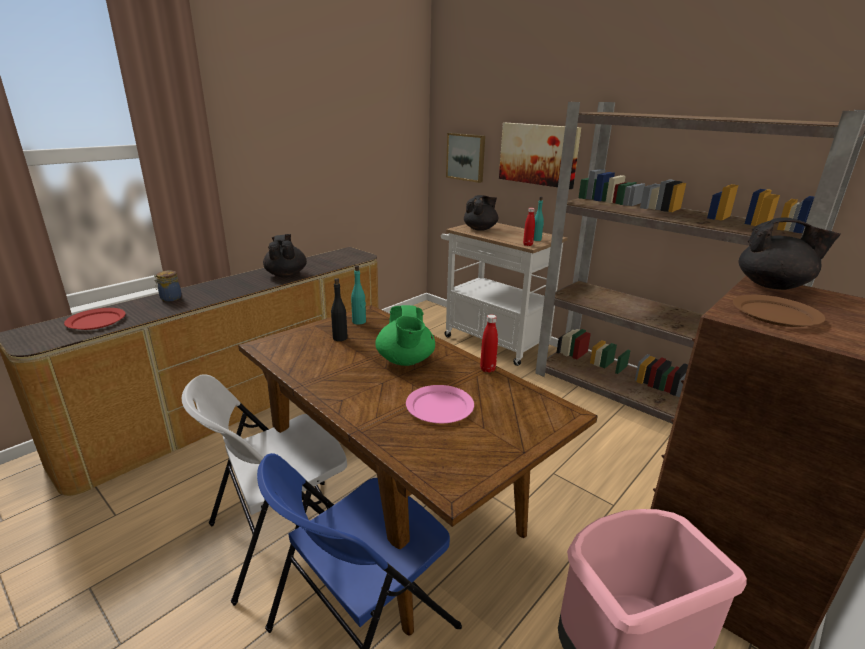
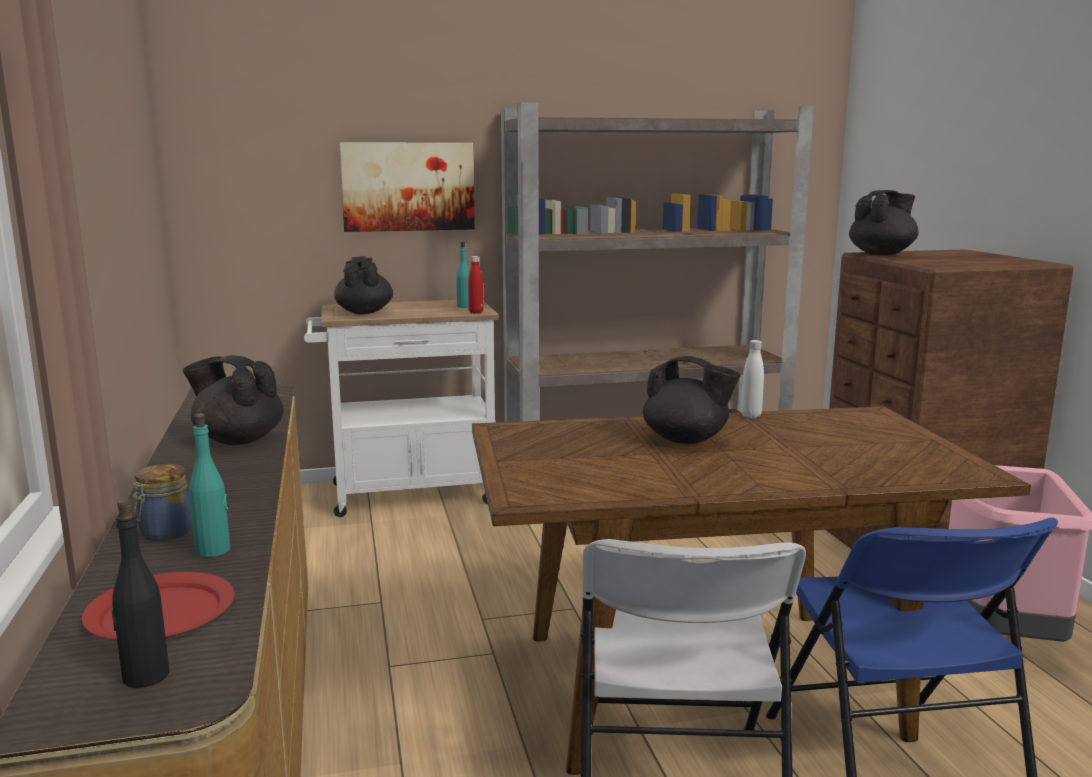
camera: 55 degrees left, 10 degrees down
black bottle [331,278,348,341] -> black bottle moved to [111,499,170,688]
turquoise bottle [351,265,366,325] -> turquoise bottle moved to [189,413,230,558]
green teapot [375,305,435,366] -> black teapot [643,356,741,444]
pink plate [406,385,474,423] -> none
picture [446,133,485,183] -> none
red bottle [480,315,498,373] -> white bottle [741,340,764,418]
brown plate [733,295,825,327] -> none

